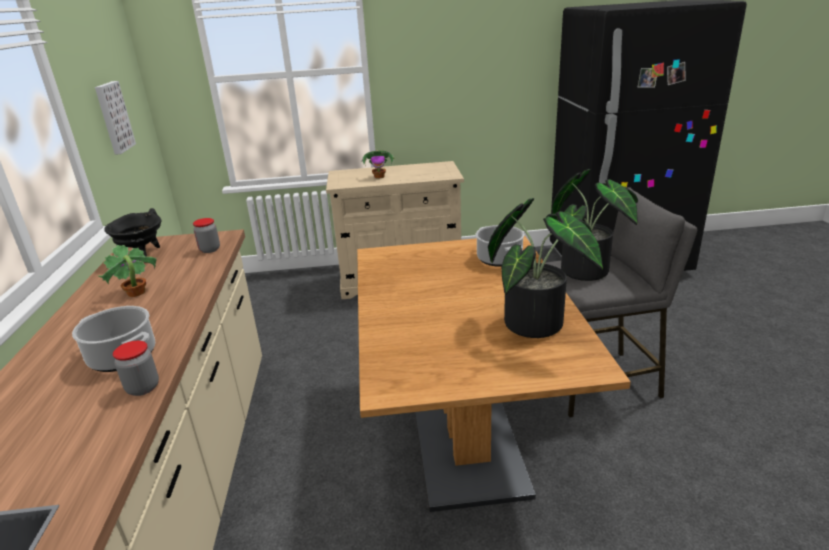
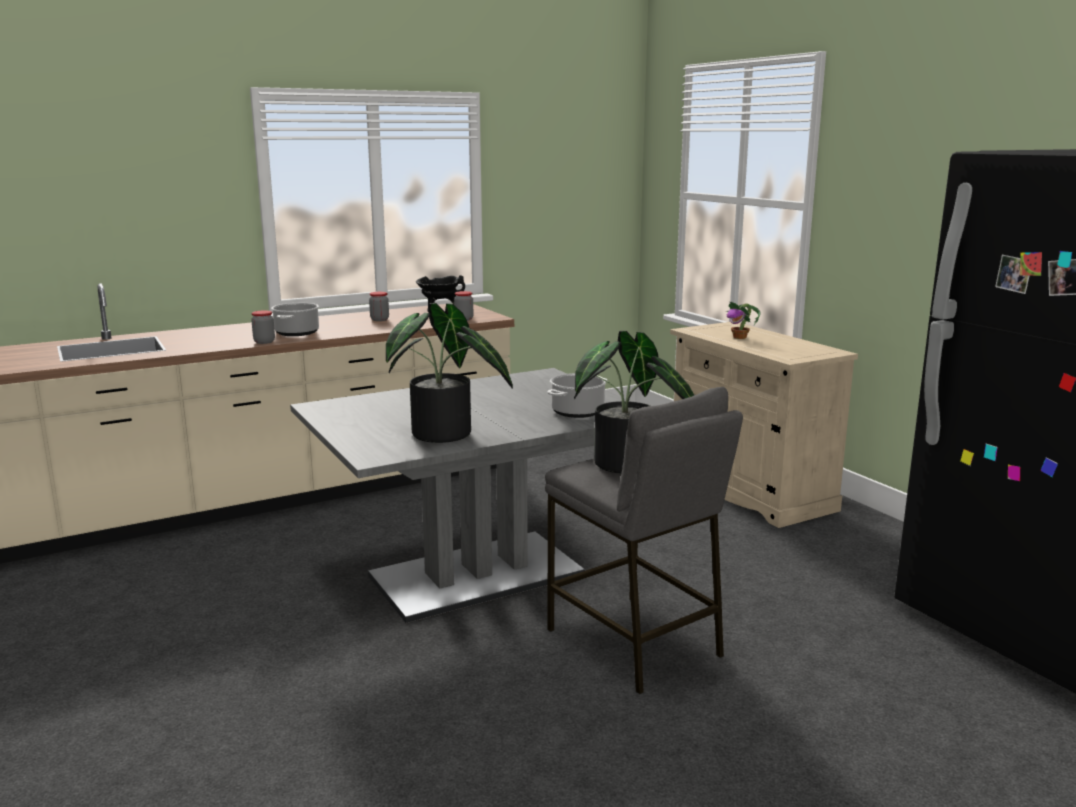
camera: 65 degrees right, 10 degrees down
picture [95,81,136,155] -> none
potted plant [99,245,157,297] -> jar [369,292,389,321]
brown dining table [357,235,631,512] -> grey dining table [290,368,632,623]

